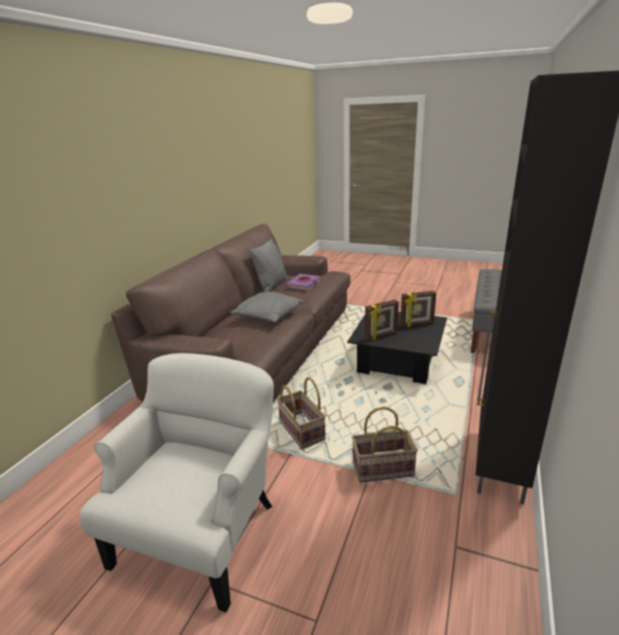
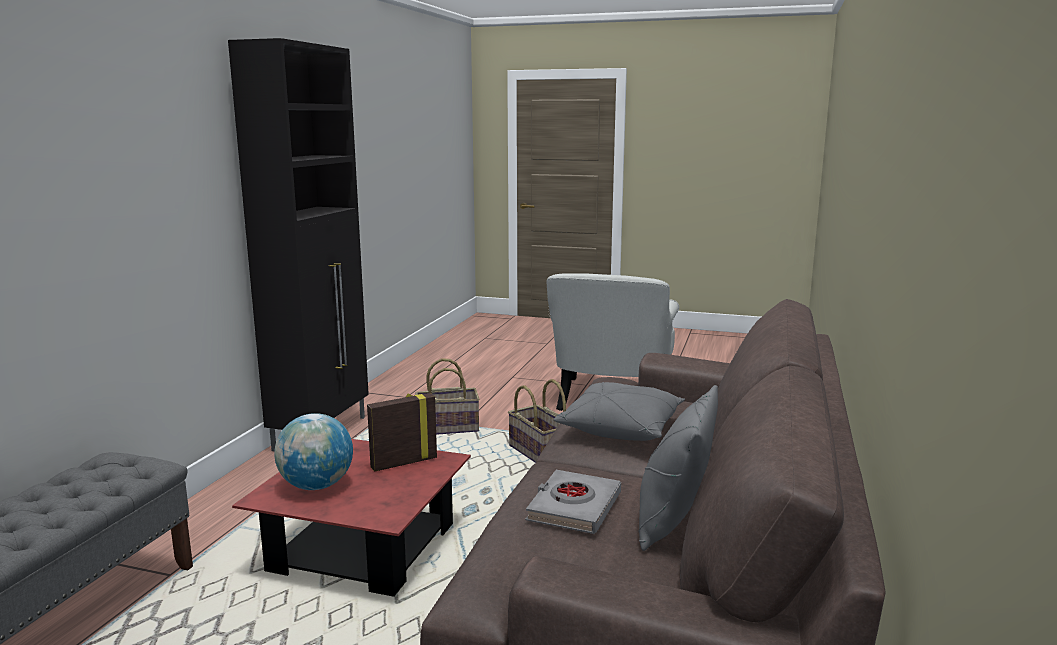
camera: 175 degrees right, 10 degrees down
purple book [285,274,321,291] -> grey book [525,470,621,534]
black coffee table [347,312,447,384] -> red coffee table [232,439,471,597]
picture frame [400,291,436,327] -> globe [274,413,353,490]

